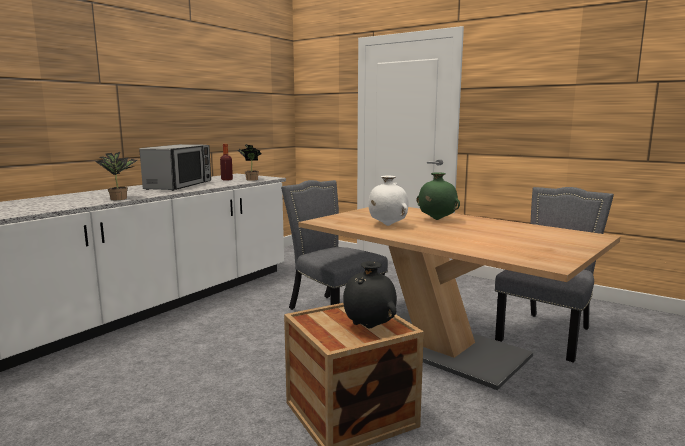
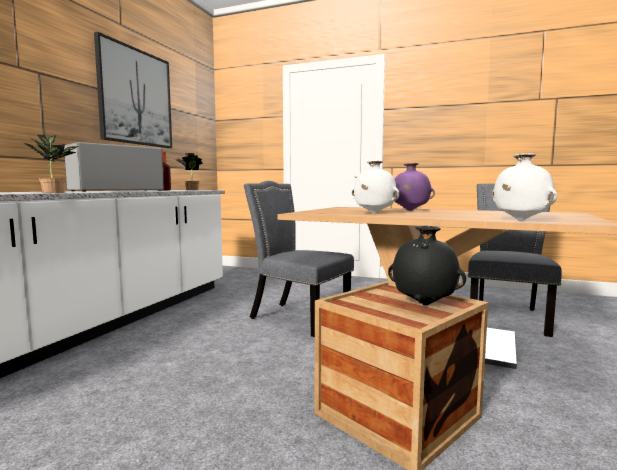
camera: 15 degrees left, 5 degrees down
microwave [139,144,211,191] -> microwave turned 135 degrees counterclockwise [64,142,164,192]
green vase [416,172,460,220] -> purple vase [395,163,435,211]
none -> picture [94,32,172,148]
none -> white vase [492,153,557,221]

